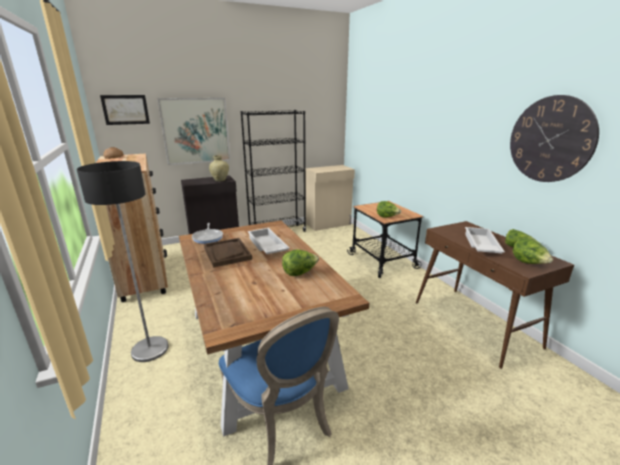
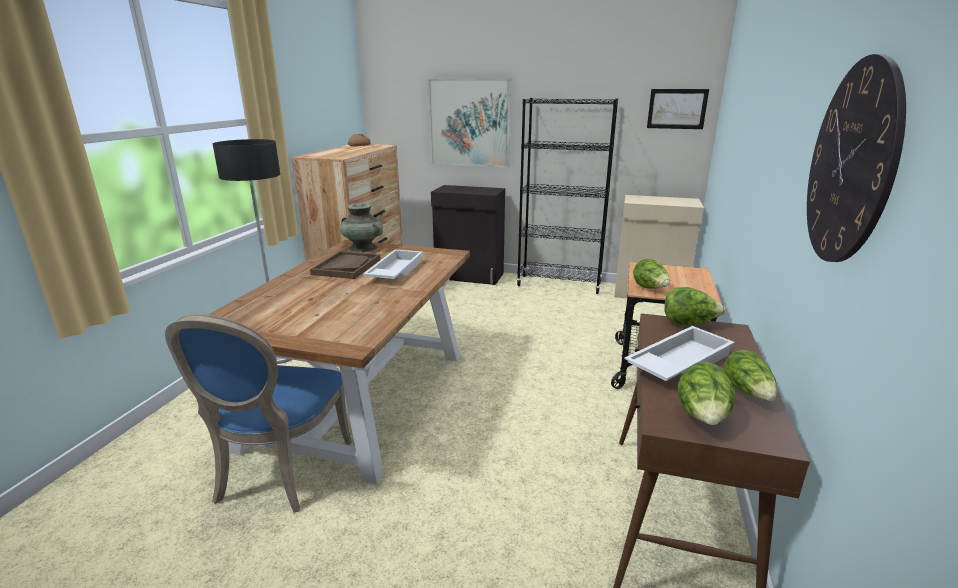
camera: 40 degrees right, 0 degrees up
picture [100,95,150,125] -> picture moved to [647,89,709,129]
frying pan [192,223,223,244] -> turquoise vase [340,203,383,252]
beige vase [209,155,229,181] -> none
lettuce [282,249,319,276] -> lettuce moved to [664,287,725,326]

